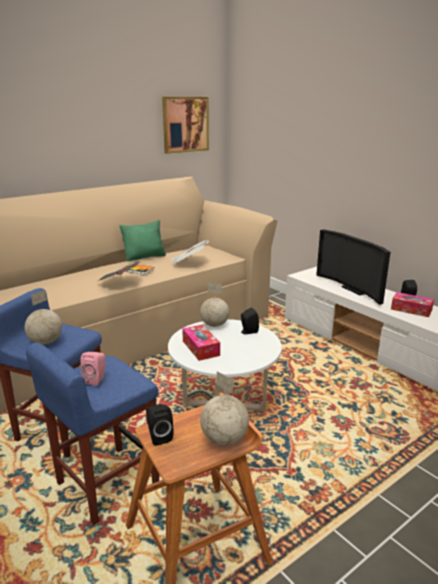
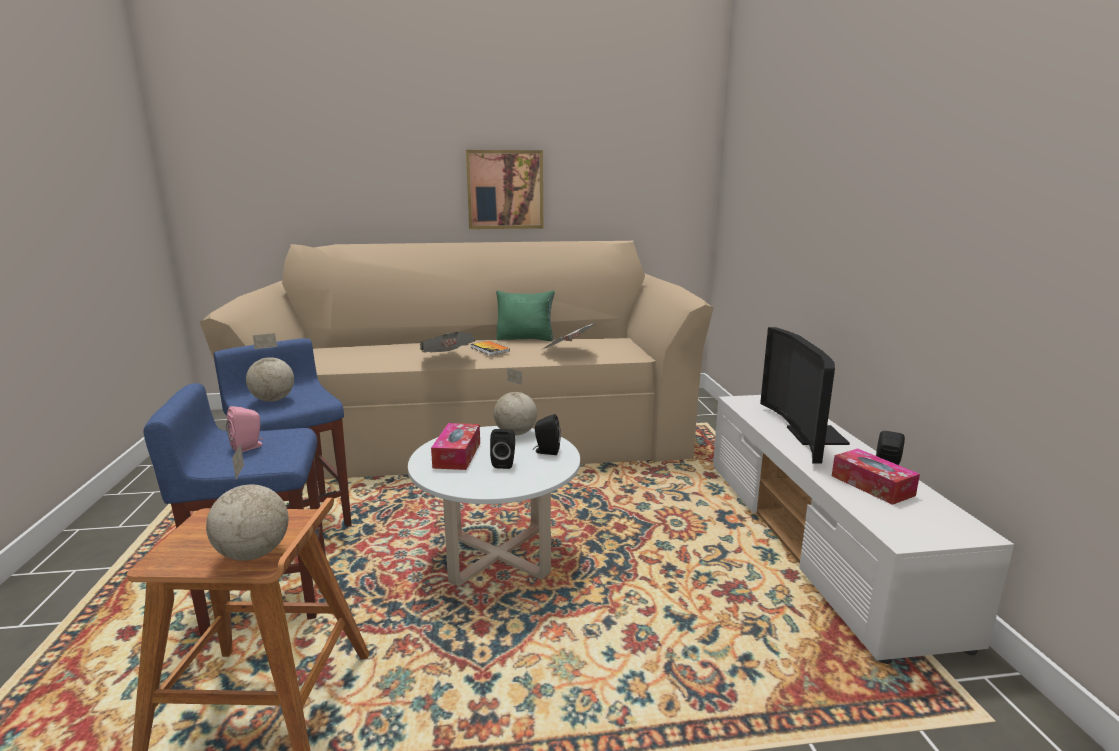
camera: 30 degrees right, 5 degrees down
black speaker [147,404,174,446] -> black speaker moved to [490,429,515,469]
picture [162,97,209,154] -> picture moved to [466,150,543,229]

